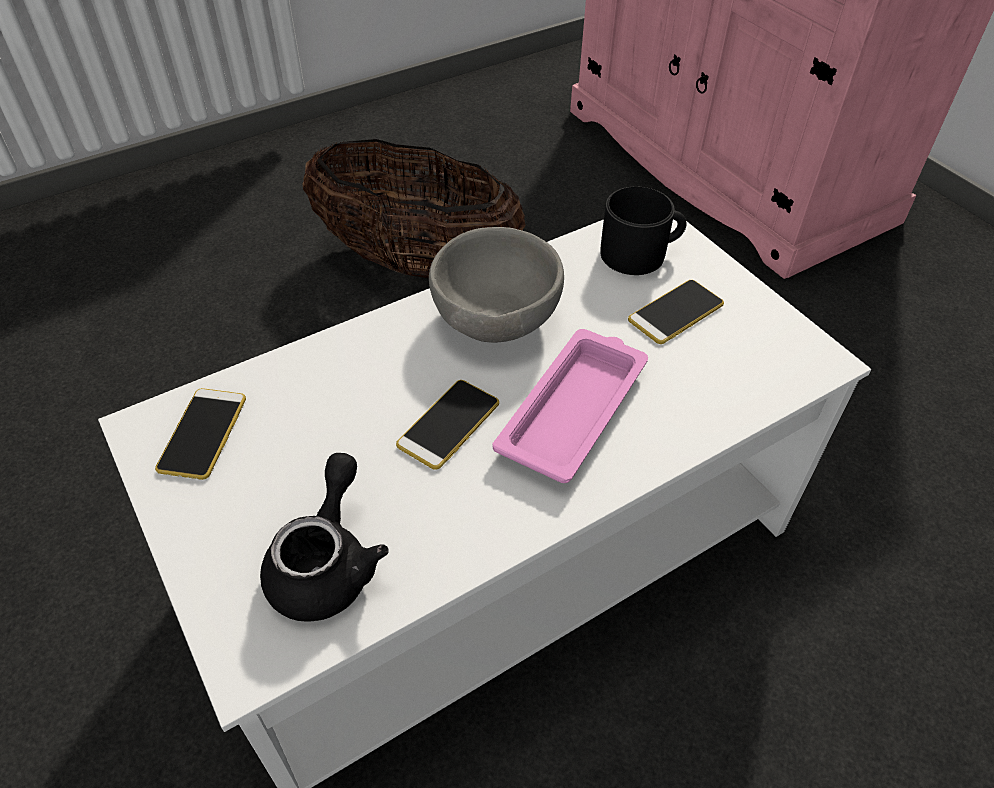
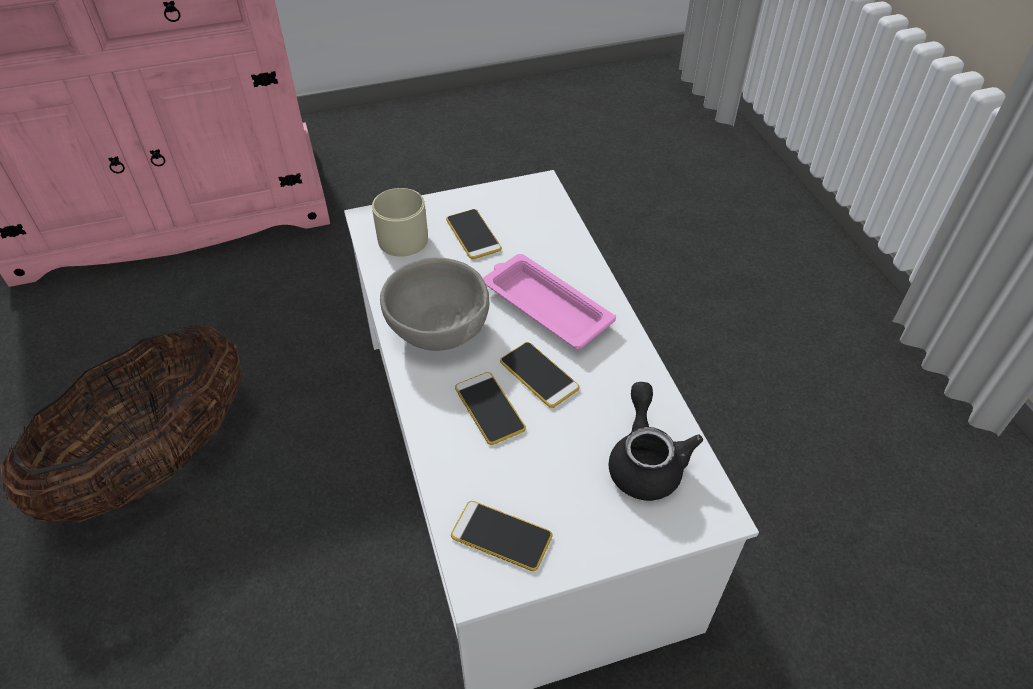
camera: 75 degrees left, 0 degrees up
black teapot [260,453,389,621] -> black teapot turned 60 degrees clockwise [609,382,703,501]
black mug [601,187,687,275] -> beige mug [372,188,428,257]
none -> phone [455,372,526,445]

